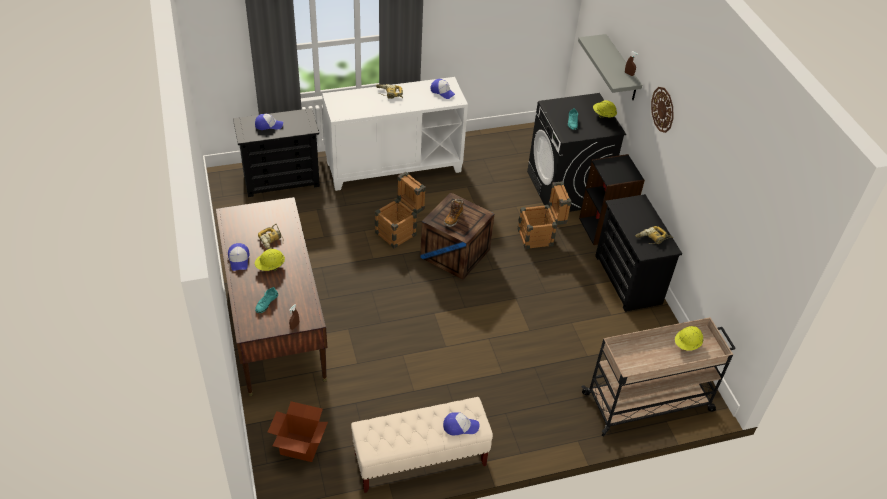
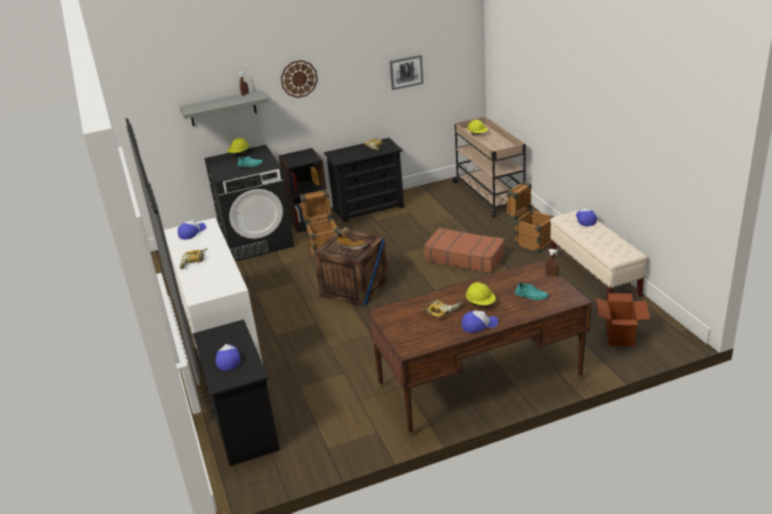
camera: 90 degrees left, 15 degrees down
crate [375,172,426,248] -> crate moved to [507,182,555,253]
none -> picture [390,55,423,90]
none -> brown suitcase [424,228,505,274]

